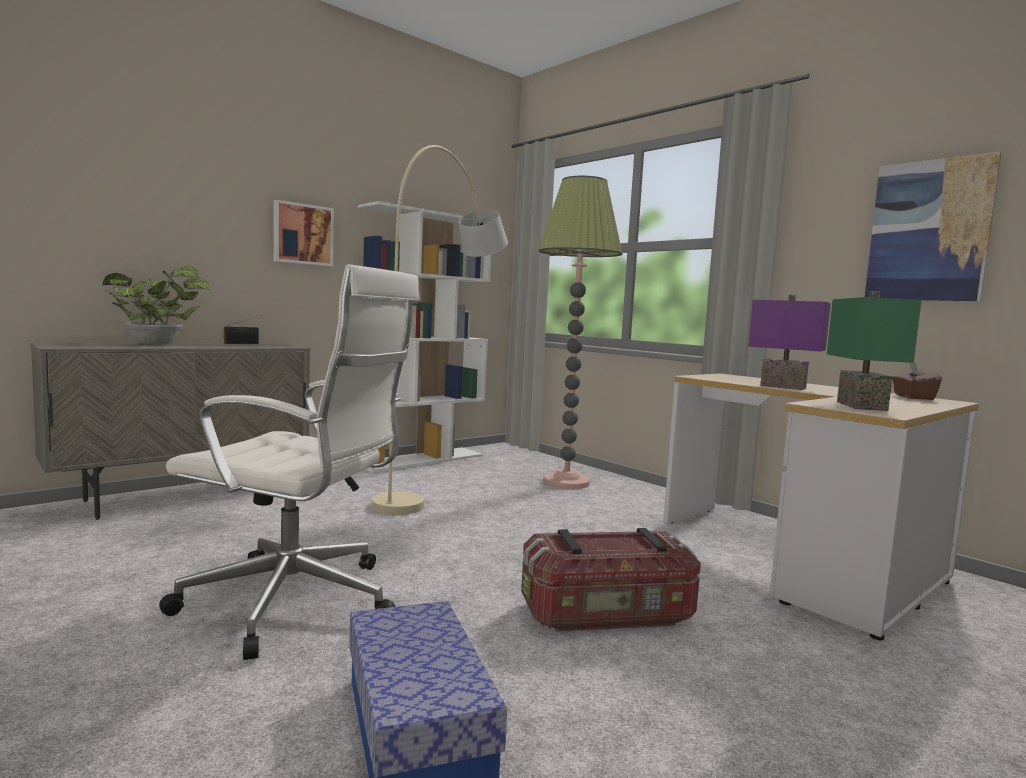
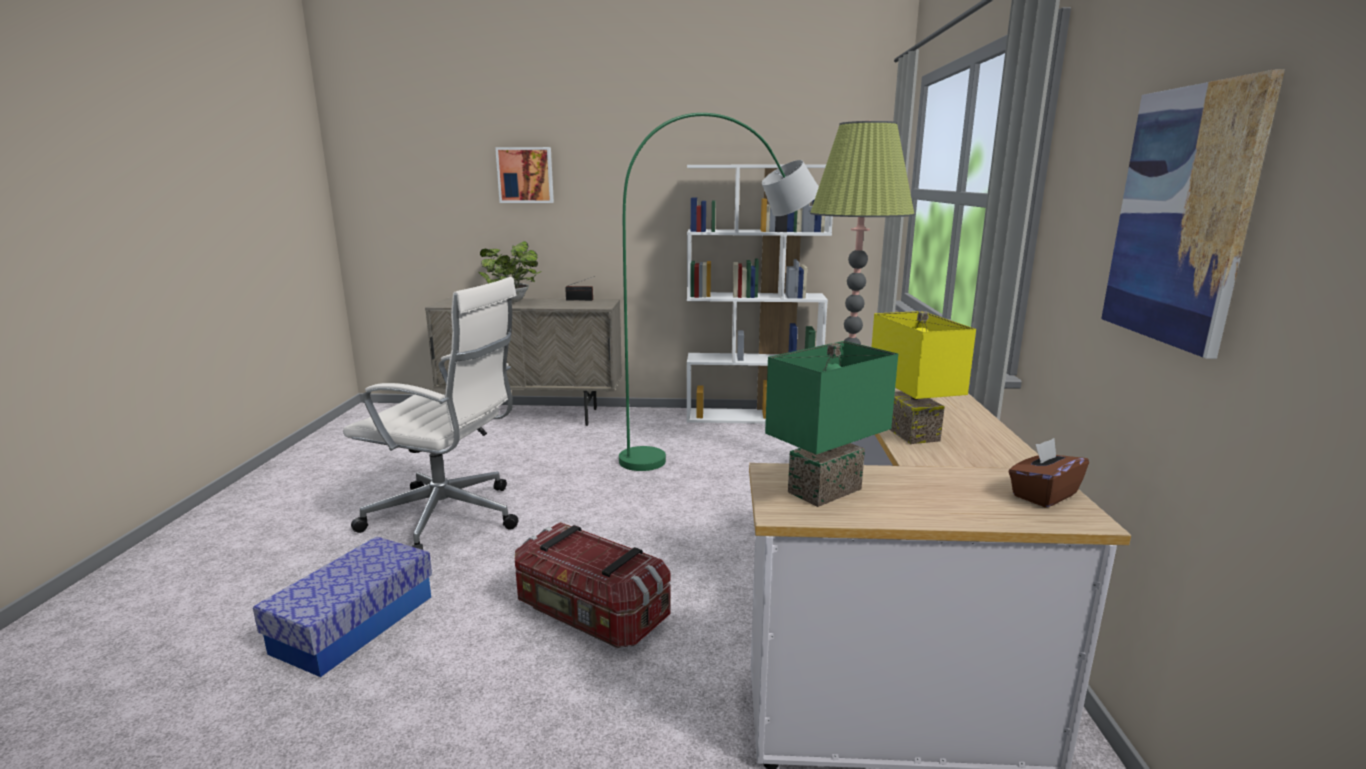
camera: 45 degrees right, 10 degrees up
white office chair [159,264,420,660] -> white office chair turned 45 degrees counterclockwise [343,277,518,550]
picture [273,200,334,266] -> picture moved to [495,147,554,203]
beige floor lamp [371,145,508,515] -> green floor lamp [619,113,819,471]
purple table lamp [748,295,831,390] -> yellow table lamp [872,311,976,444]

